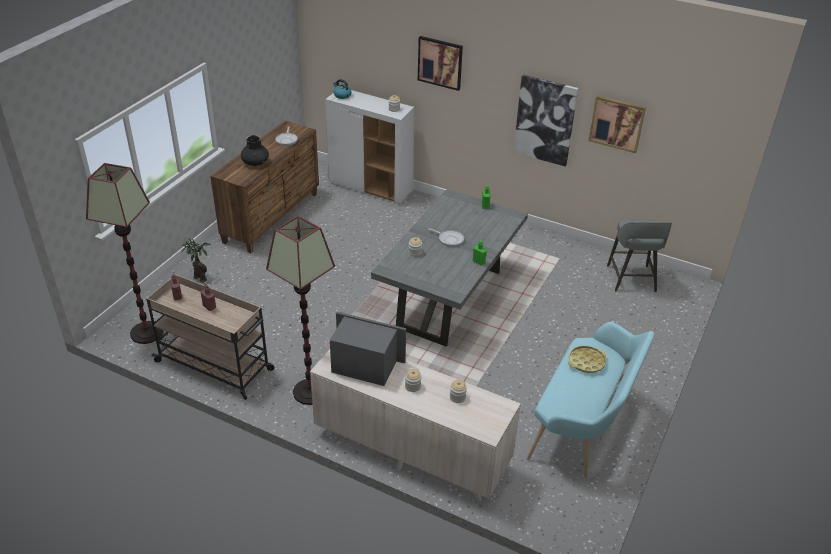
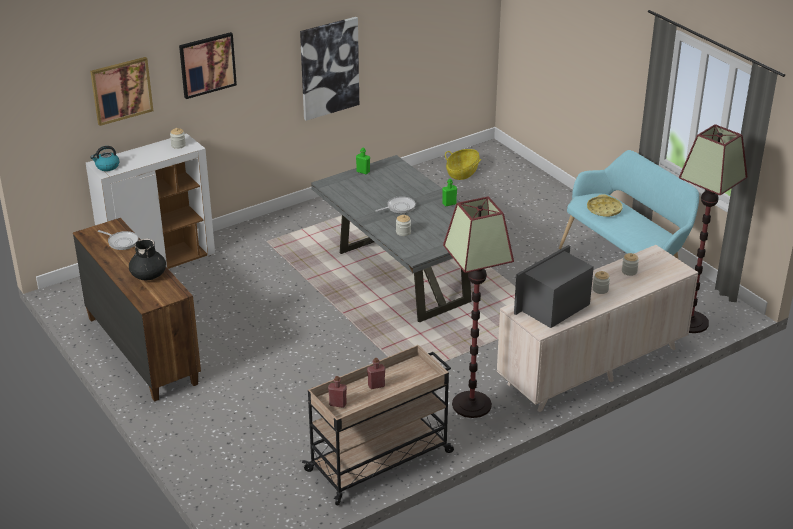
camera: 60 degrees left, 5 degrees down
floor lamp [86,163,163,344] -> floor lamp moved to [679,124,748,333]
potted plant [182,238,211,283] -> none
picture [589,96,646,153] -> picture moved to [90,57,153,126]
grey stool [607,219,672,292] -> basket [445,149,481,180]

